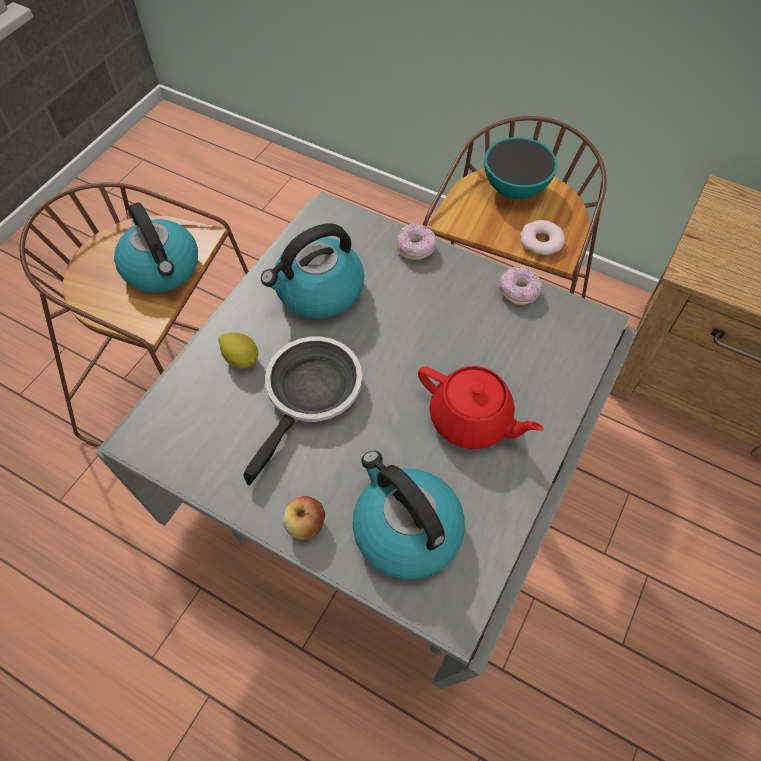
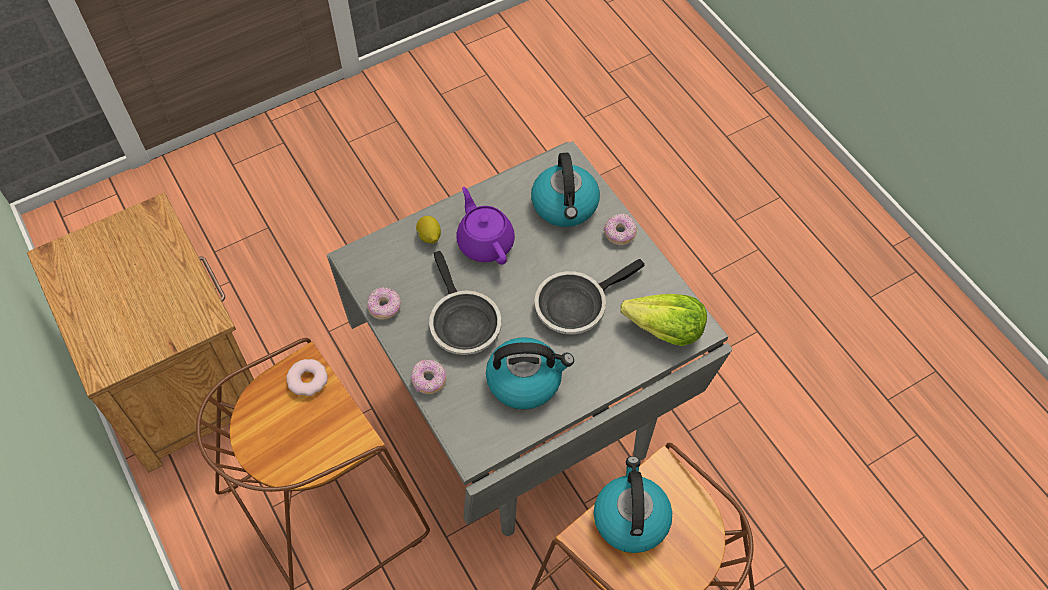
camera: 150 degrees left, 0 degrees up
lemon [218,332,258,369] -> lemon moved to [416,216,441,244]
apple [283,496,325,540] -> donut [604,213,637,245]
red teapot [418,366,544,449] -> purple teapot [456,187,515,265]
bowl [484,137,558,199] -> none
none -> frying pan [429,251,501,355]
none -> lettuce [620,294,707,346]

